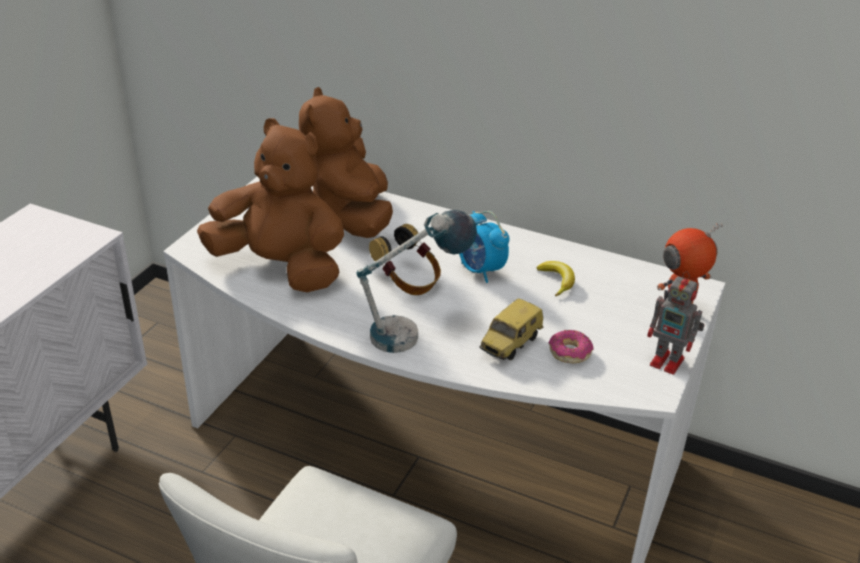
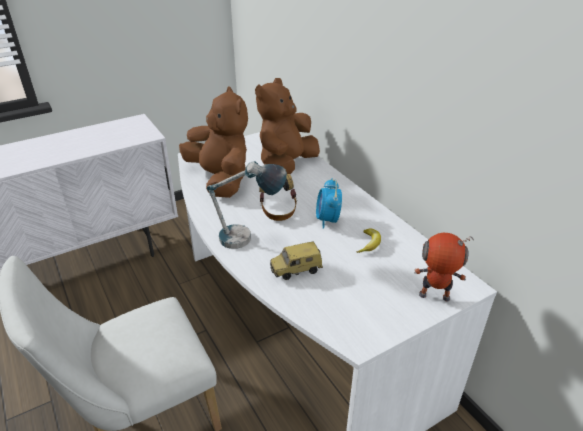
camera: 35 degrees right, 0 degrees up
donut [548,330,594,363] -> none
toy robot [647,271,705,375] -> none

